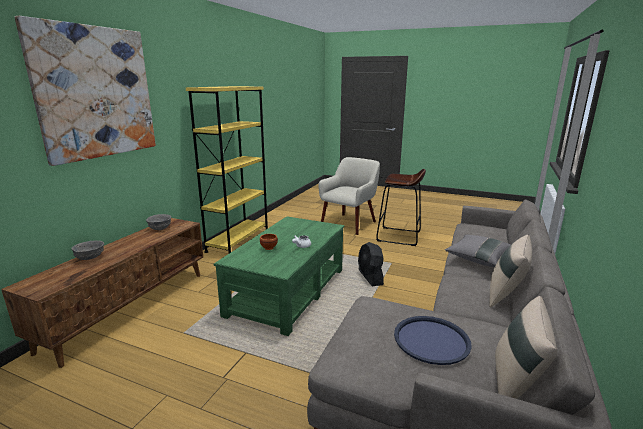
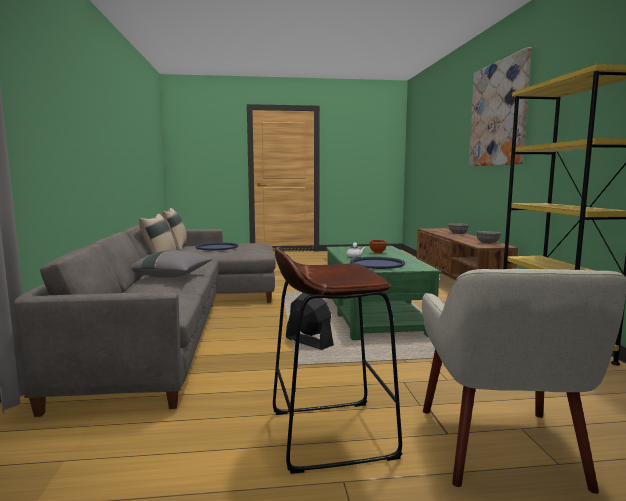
camera: 150 degrees right, 10 degrees down
none -> blue tray [350,257,405,269]

